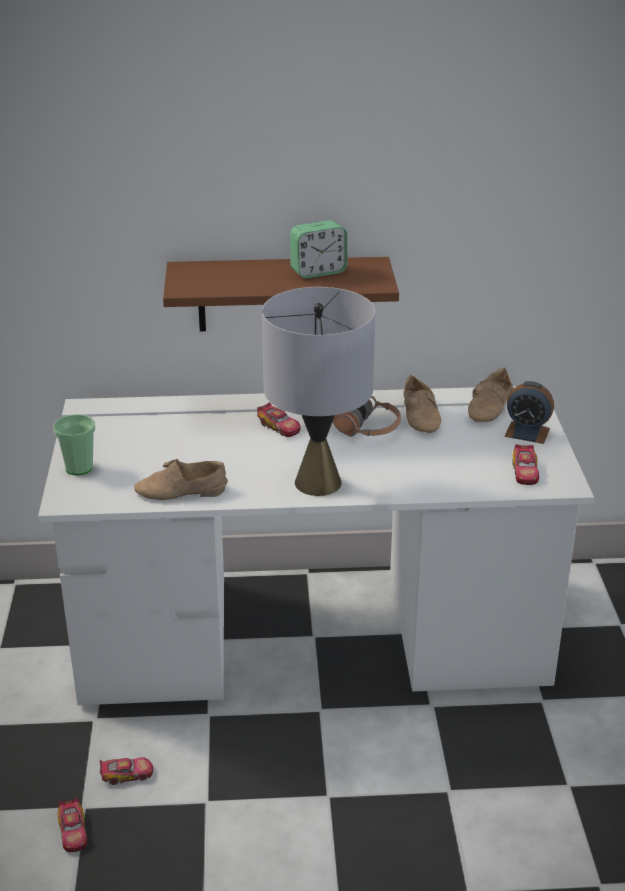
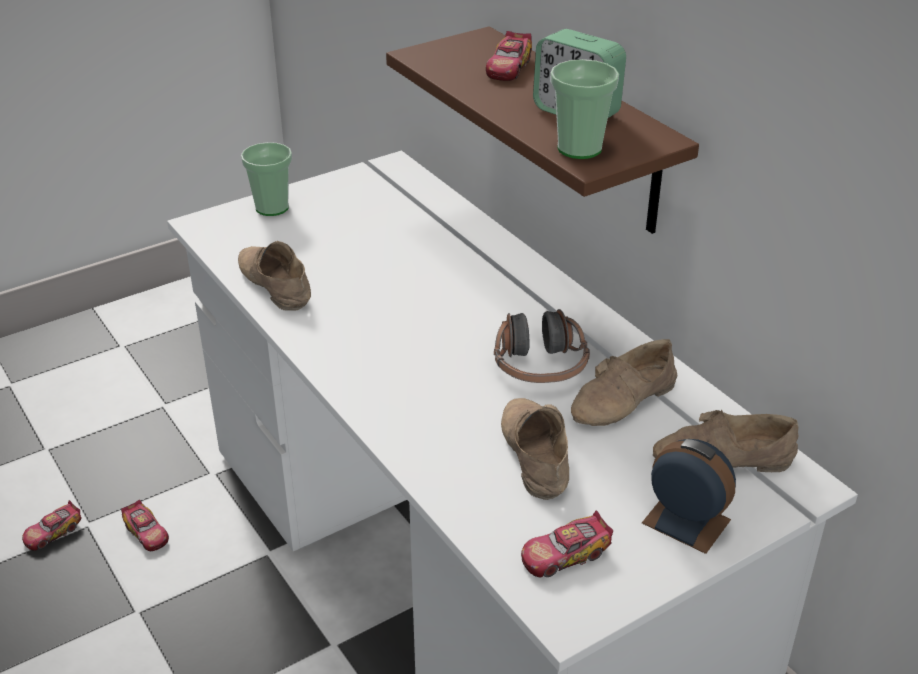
camera: 60 degrees right, 5 degrees up
toy car [257,402,301,437] -> toy car moved to [486,31,532,81]
grey table lamp [262,287,375,496] -> none
alarm clock [505,381,554,444] -> alarm clock turned 135 degrees clockwise [642,439,736,554]
none -> beige shoe [501,398,569,500]
none -> cup [550,59,619,159]

